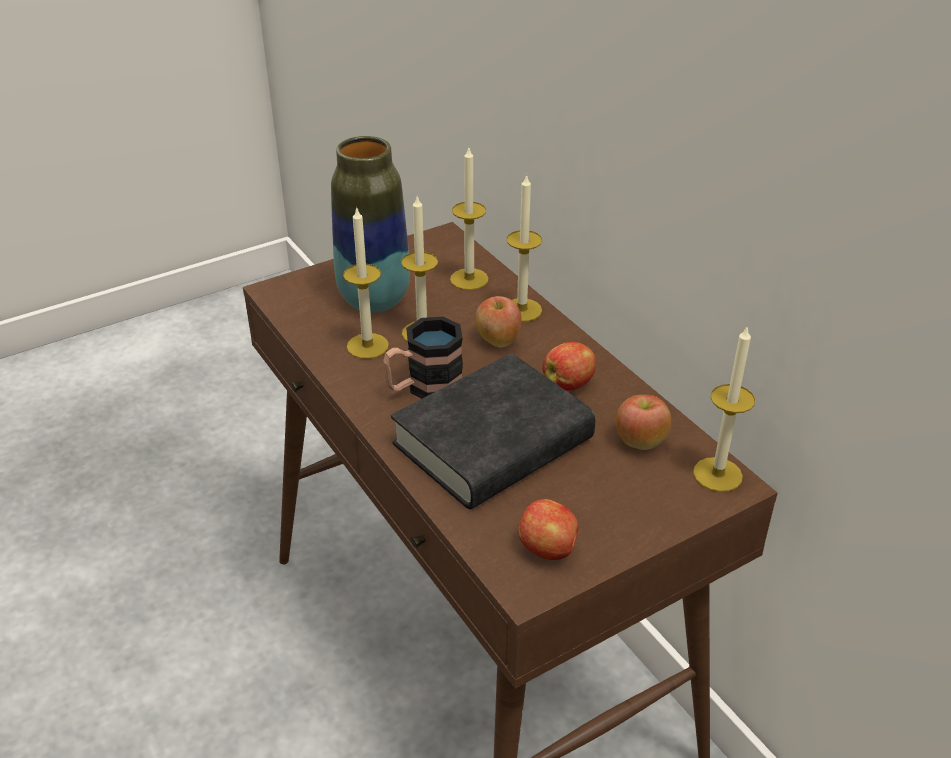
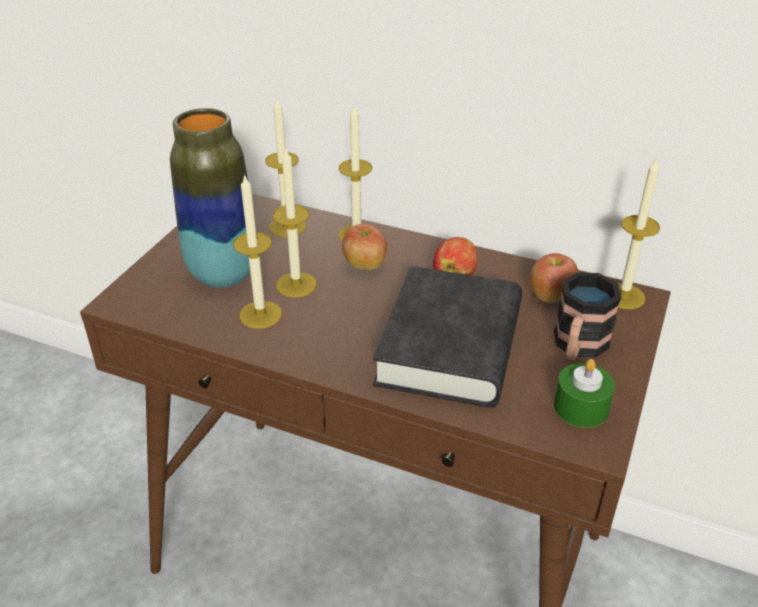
camera: 35 degrees left, 0 degrees up
mug [383,317,463,399] -> mug moved to [554,272,621,360]
apple [518,499,578,560] -> green candle [554,359,615,428]

